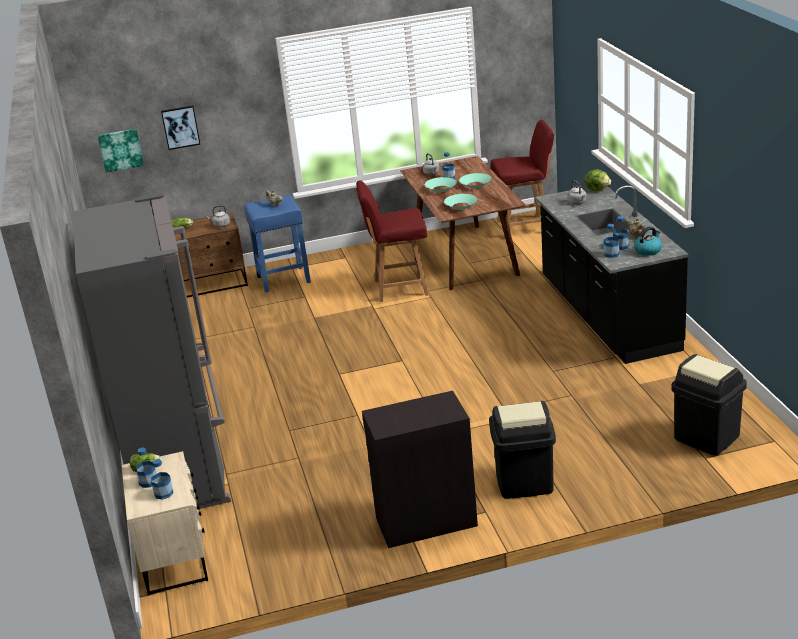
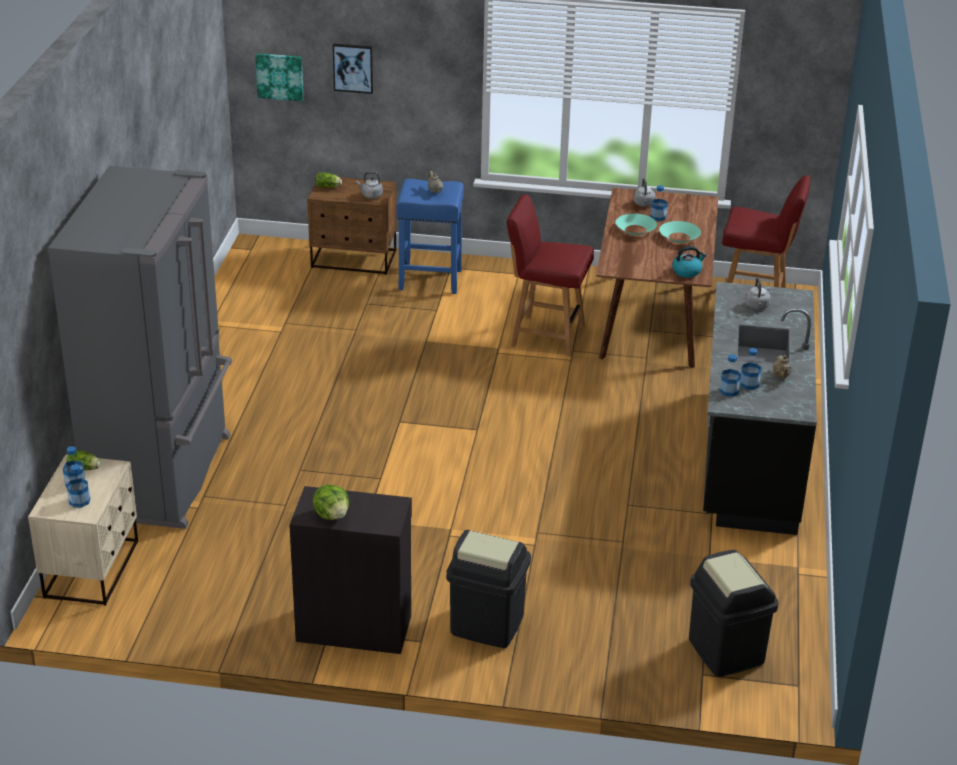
camera: 20 degrees right, 5 degrees up
turquoise bowl [444,194,477,210] -> none
lettuce [585,169,611,191] -> lettuce moved to [313,484,349,520]
kettle [634,227,662,256] -> kettle moved to [672,246,706,278]

